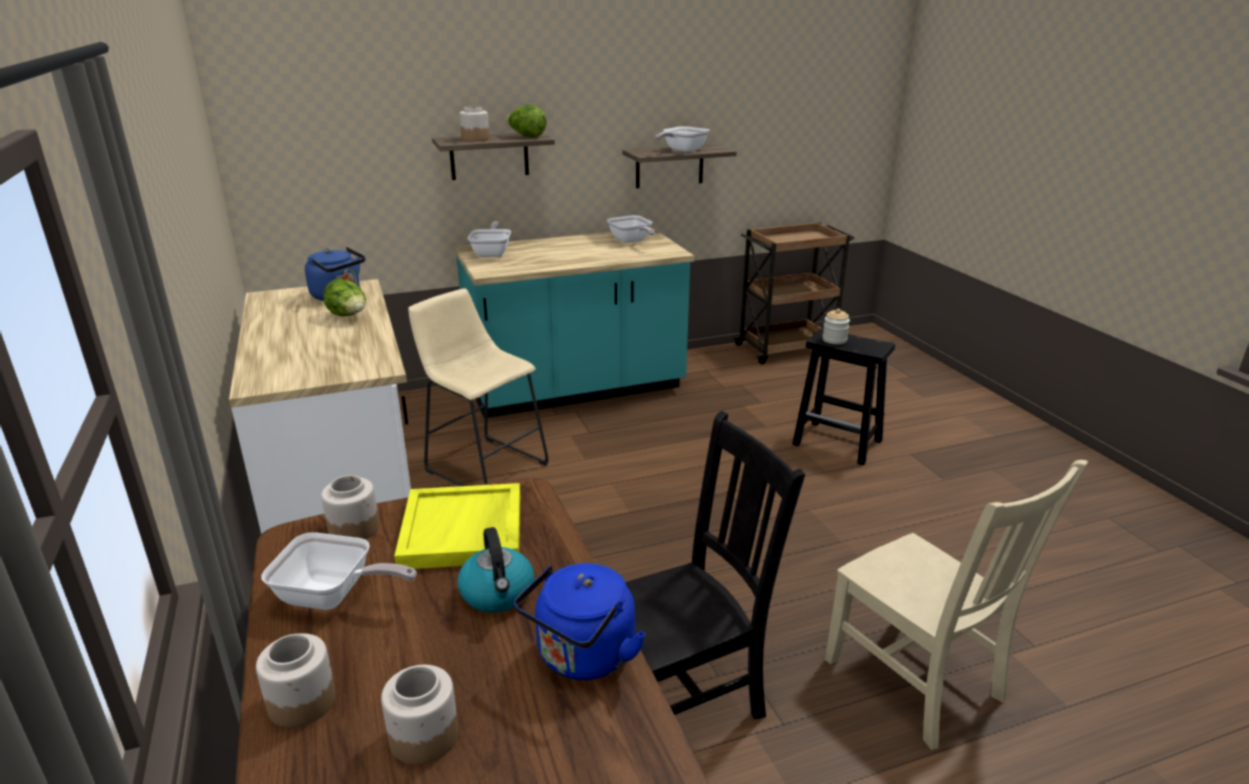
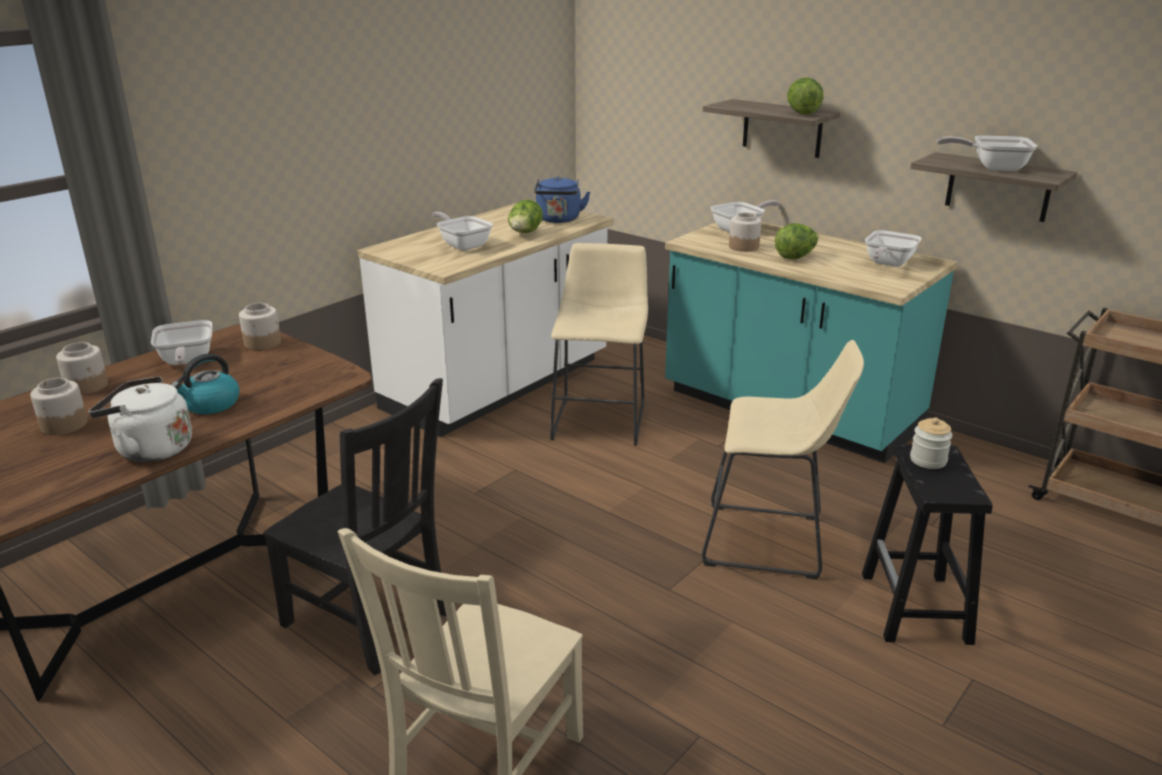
camera: 60 degrees right, 0 degrees up
yellow tray [394,483,520,569] -> none
jar [459,107,489,142] -> jar moved to [729,212,761,252]
blue kettle [514,563,646,680] -> white kettle [88,376,192,462]
none -> frying pan [432,212,493,250]
none -> beige stool [702,340,864,579]
none -> lettuce [775,223,819,260]

